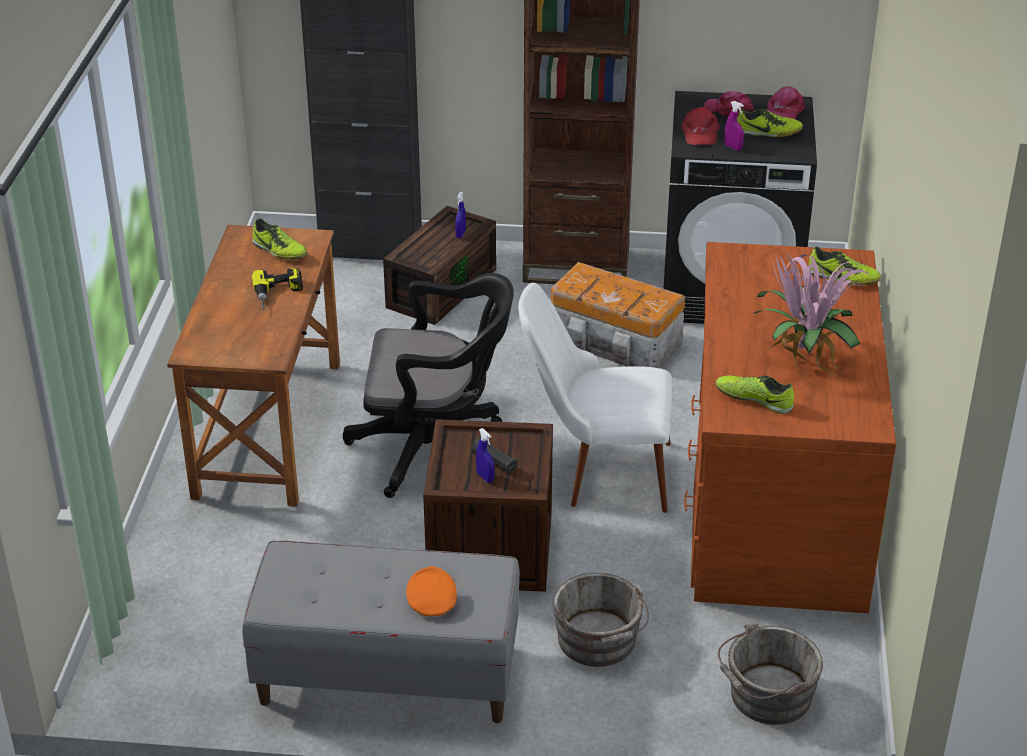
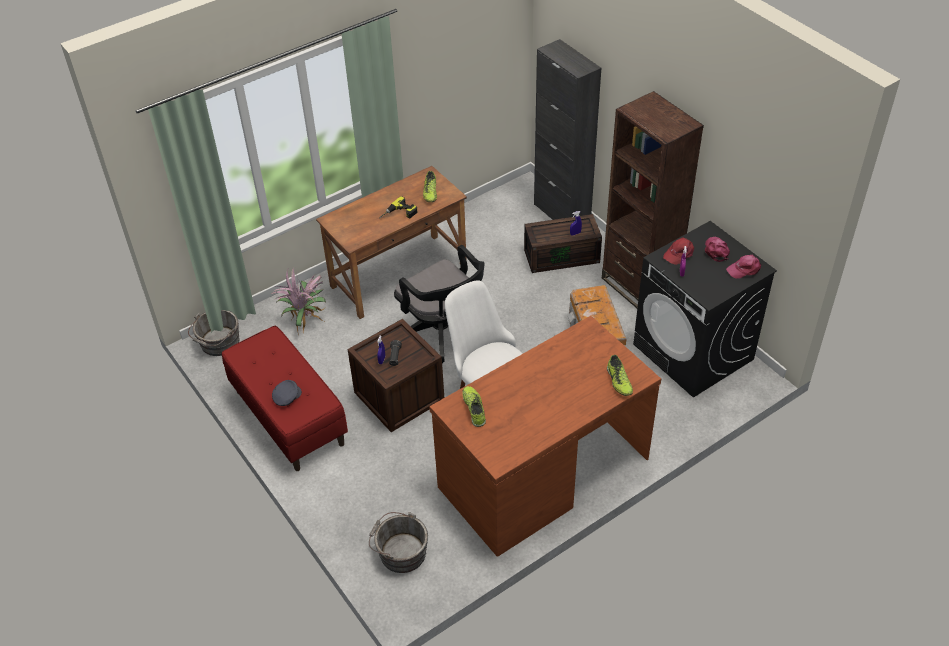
camera: 50 degrees right, 10 degrees up
grey bench [242,541,520,723] -> red bench [222,326,348,471]
orange cap [406,566,457,616] -> grey cap [272,380,302,406]
grey bucket [552,573,649,667] -> grey bucket moved to [188,310,240,356]
shoe [737,108,803,137] -> none
potted plant [753,252,871,378] -> potted plant moved to [270,267,326,335]

